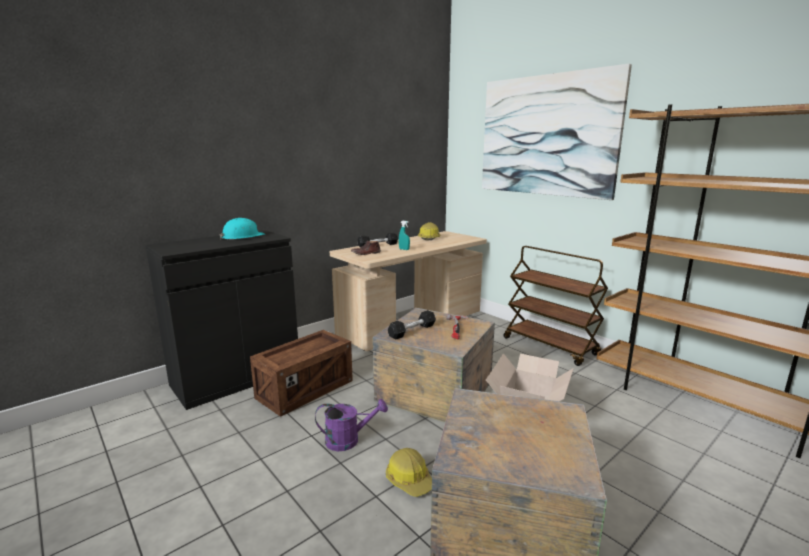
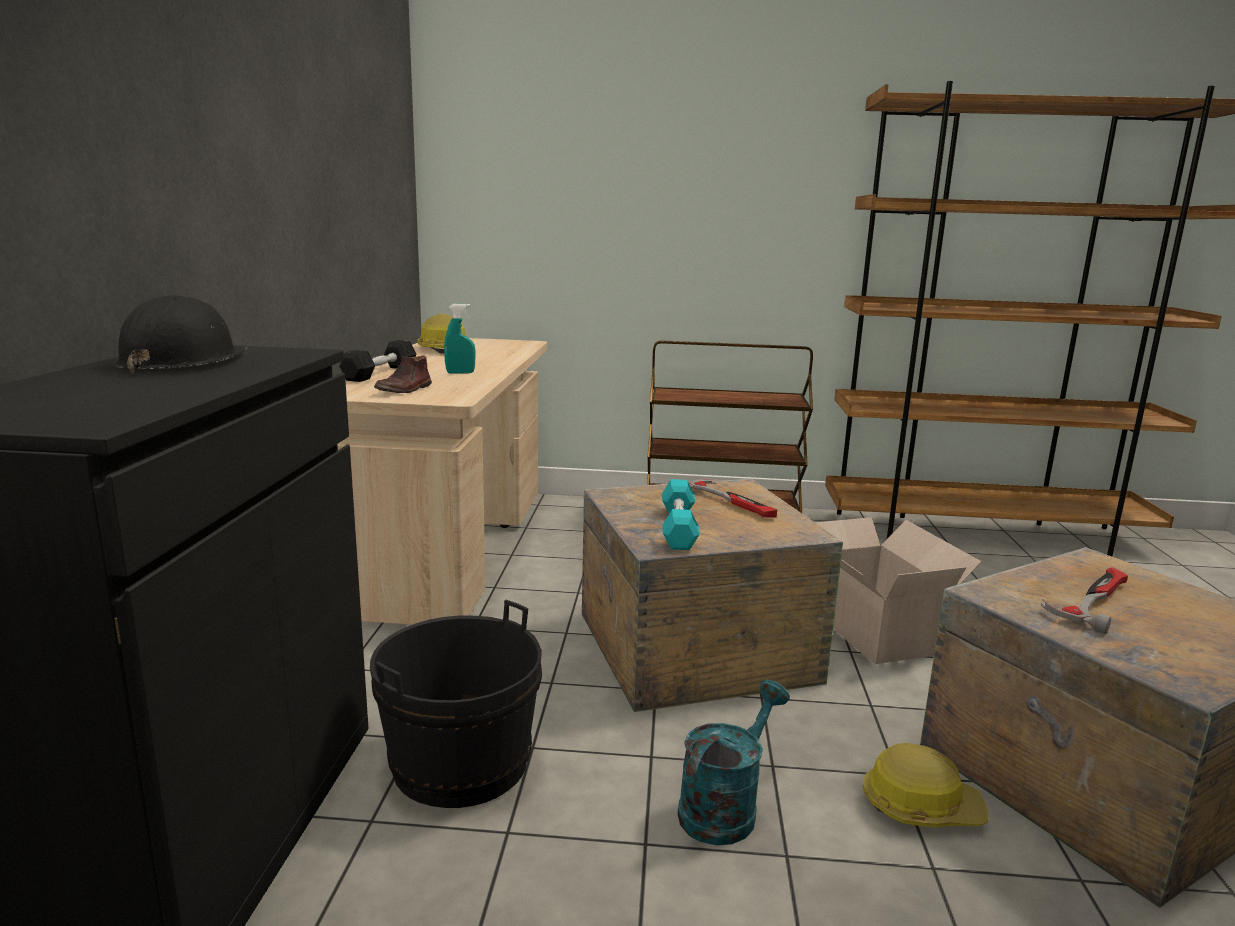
camera: 45 degrees left, 0 degrees up
turquoise hard hat [219,218,265,239] -> black hard hat [115,295,247,374]
crate [250,330,353,417] -> black bucket [370,599,542,808]
purple watering can [315,399,388,451] -> turquoise watering can [678,680,790,845]
black dumbbell [387,310,436,339] -> turquoise dumbbell [662,479,700,550]
picture [482,64,632,200] -> none
none -> hammer [1041,568,1128,634]

